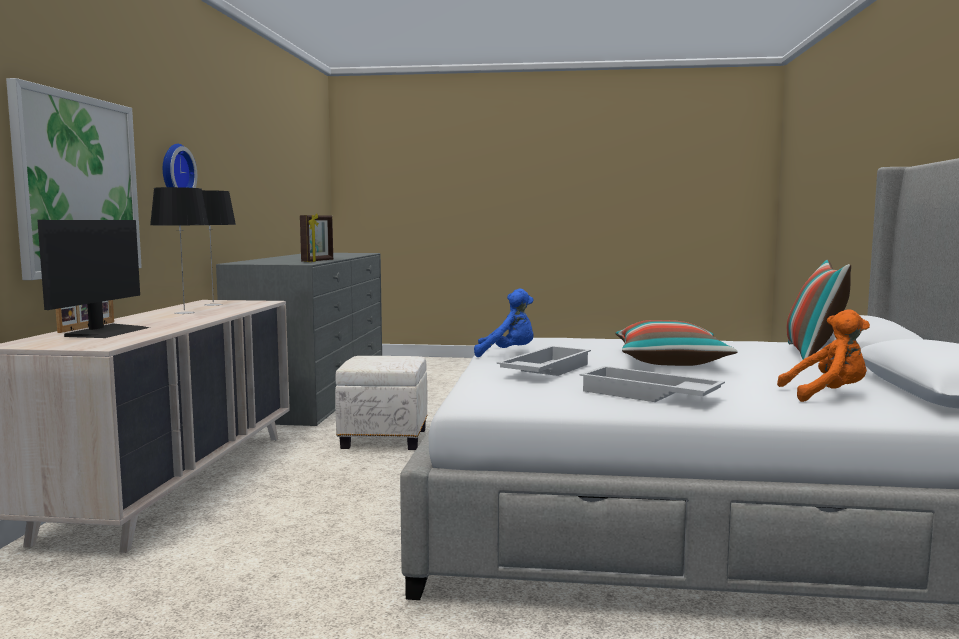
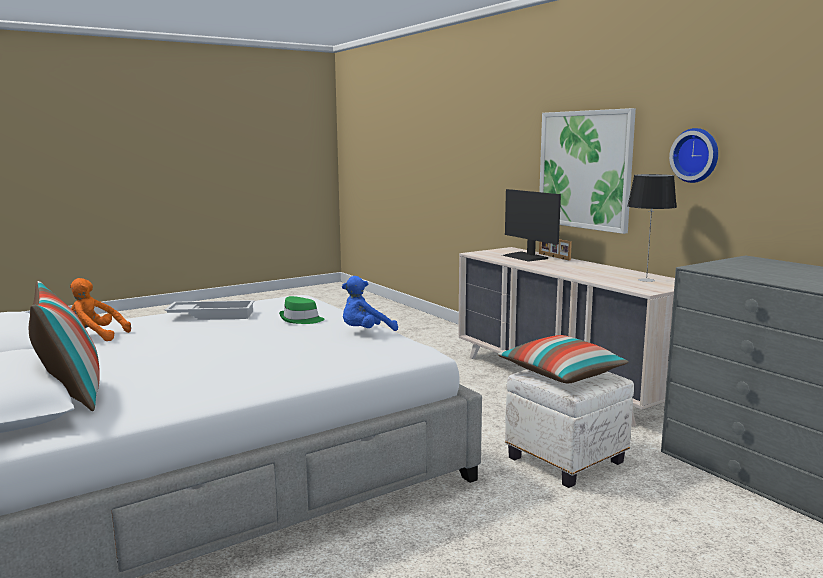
camera: 140 degrees right, 5 degrees up
table lamp [150,187,209,314] -> none
picture frame [300,213,333,262] -> none
white tray [496,346,591,376] -> green hat [279,296,324,324]
pillow [615,320,738,366] -> pillow moved to [498,335,629,384]
orange plush toy [777,309,870,402] -> orange plush toy turned 45 degrees clockwise [70,278,131,341]

